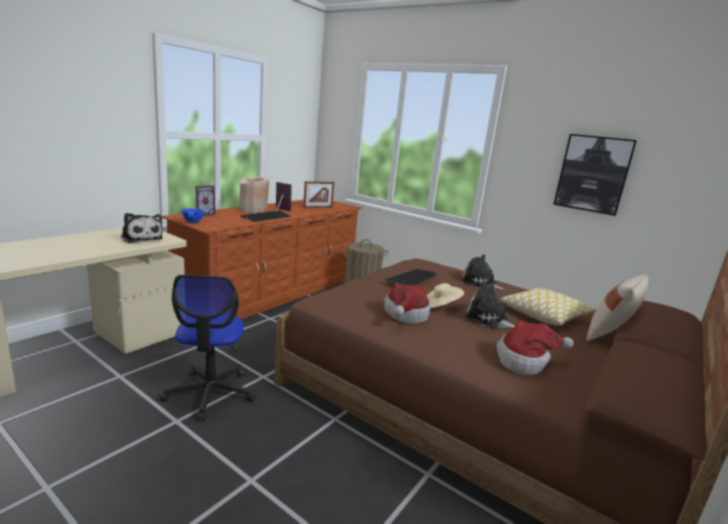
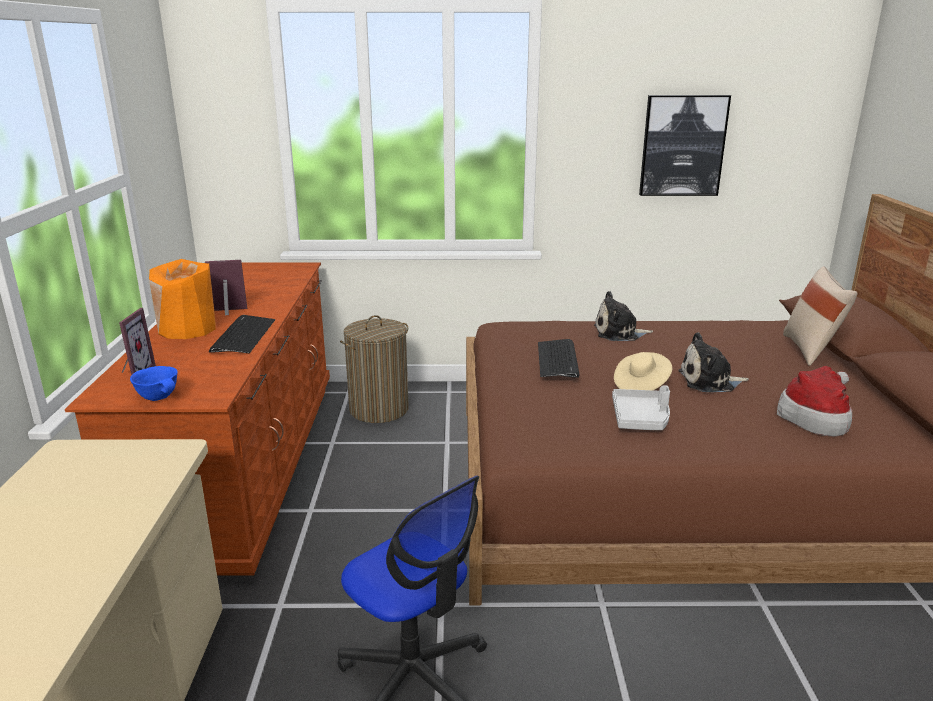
camera: 35 degrees left, 5 degrees up
plush toy [121,213,163,243] -> none
beige vase [239,176,269,213] -> orange vase [149,259,216,339]
picture frame [303,181,334,208] -> none
hat [384,283,431,324] -> grey tray [612,385,670,430]
pillow [500,288,595,326] -> none

